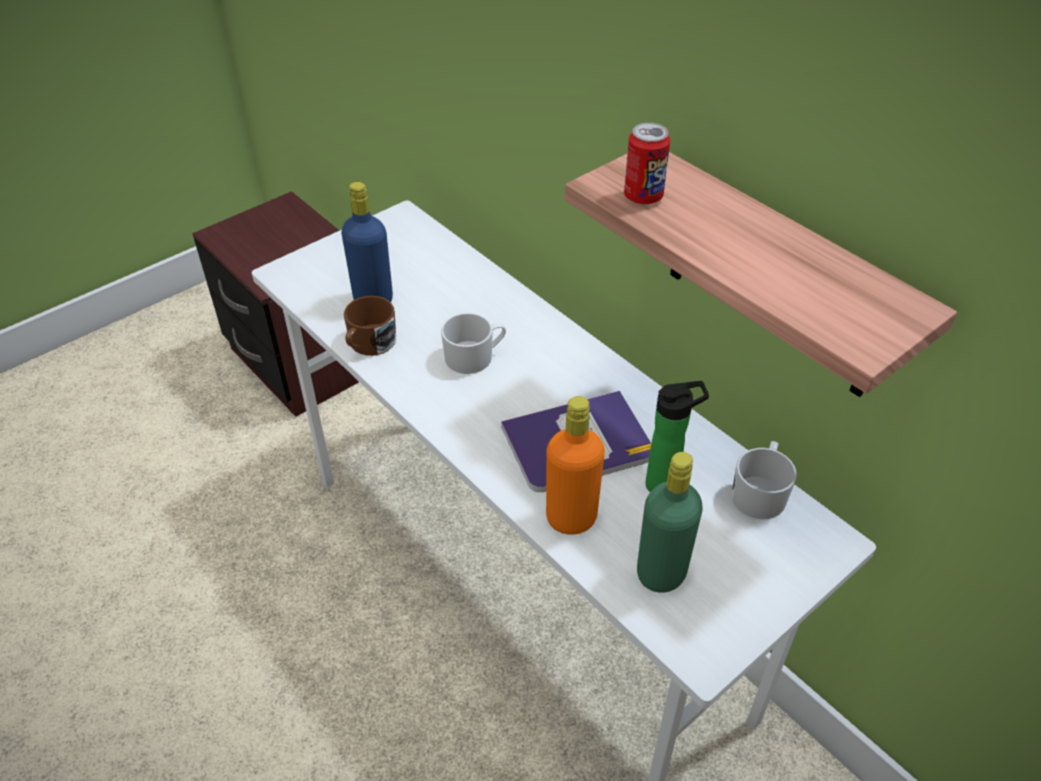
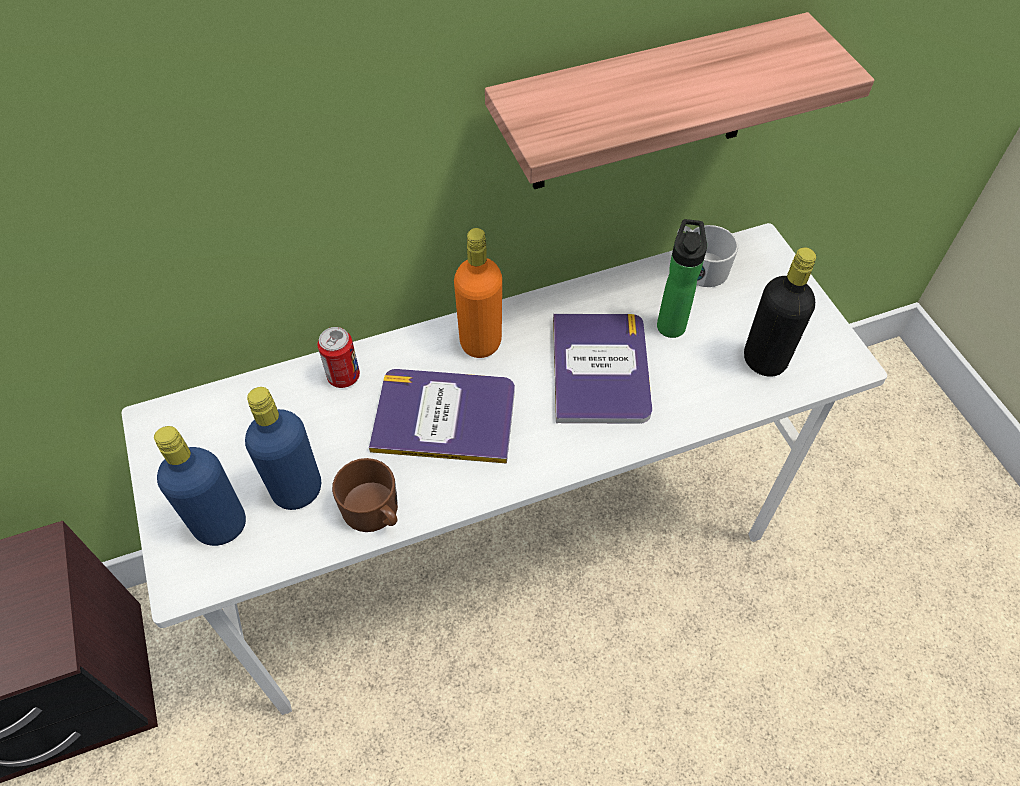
camera: 70 degrees left, 10 degrees up
white mug [441,313,506,374] -> book [369,369,515,464]
orange bottle [546,396,605,535] -> orange bottle moved to [454,228,502,358]
can [624,123,670,205] -> can moved to [317,327,360,388]
green bottle [637,452,703,593] -> black bottle [744,247,816,377]
none -> blue bottle [154,426,246,546]

